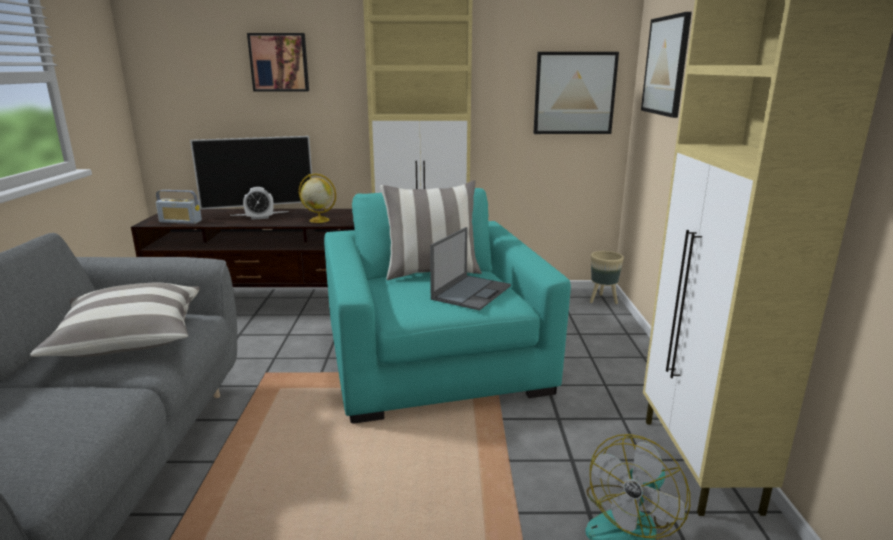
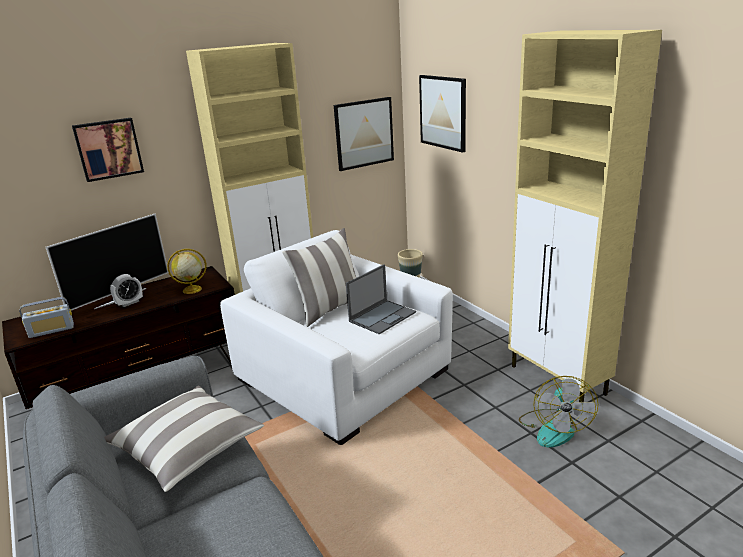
camera: 30 degrees left, 5 degrees up
turquoise armchair [324,188,571,424] -> white armchair [220,230,453,445]
laptop [430,227,511,311] -> laptop turned 45 degrees clockwise [346,264,416,335]

